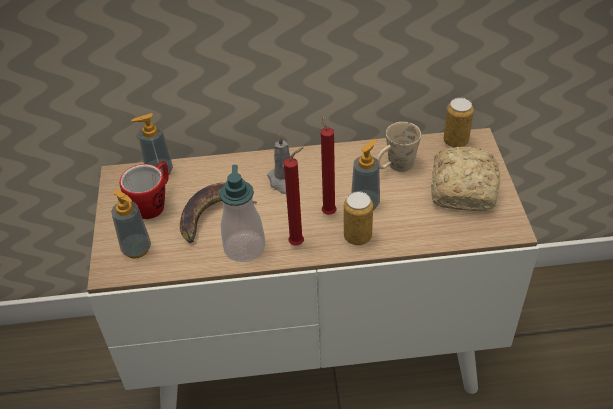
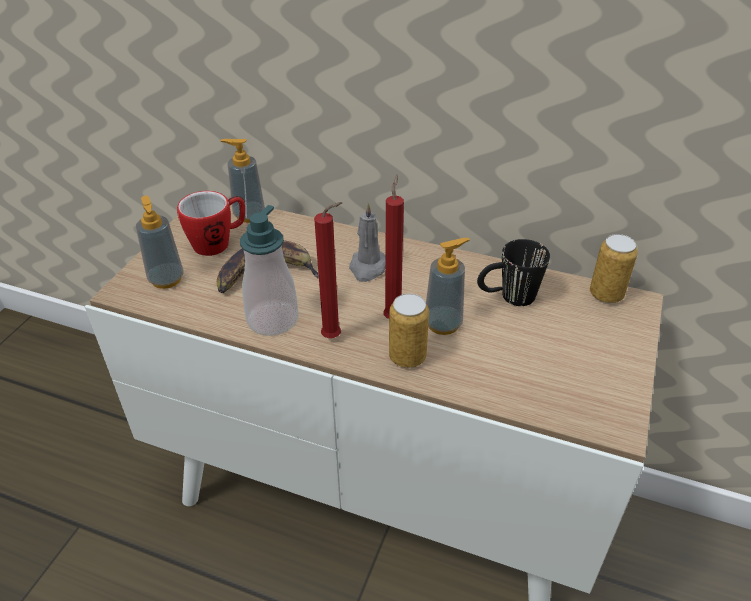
camera: 25 degrees right, 5 degrees down
beige mug [377,122,421,172] -> black mug [477,239,550,306]
bread [431,146,501,211] -> none

